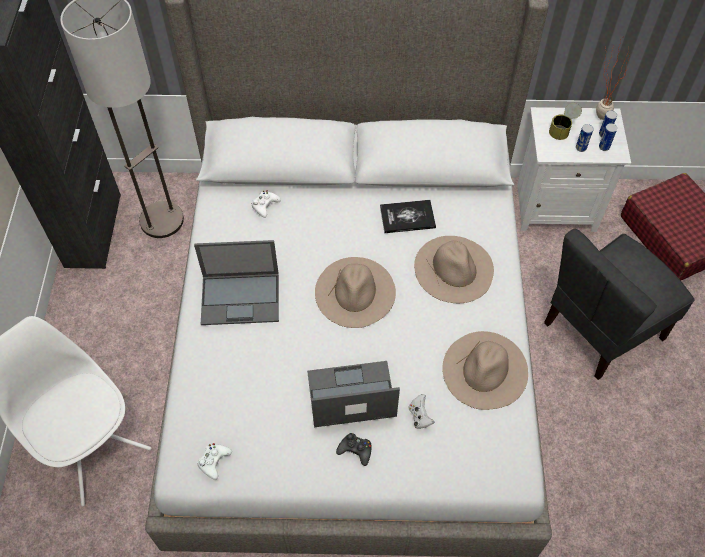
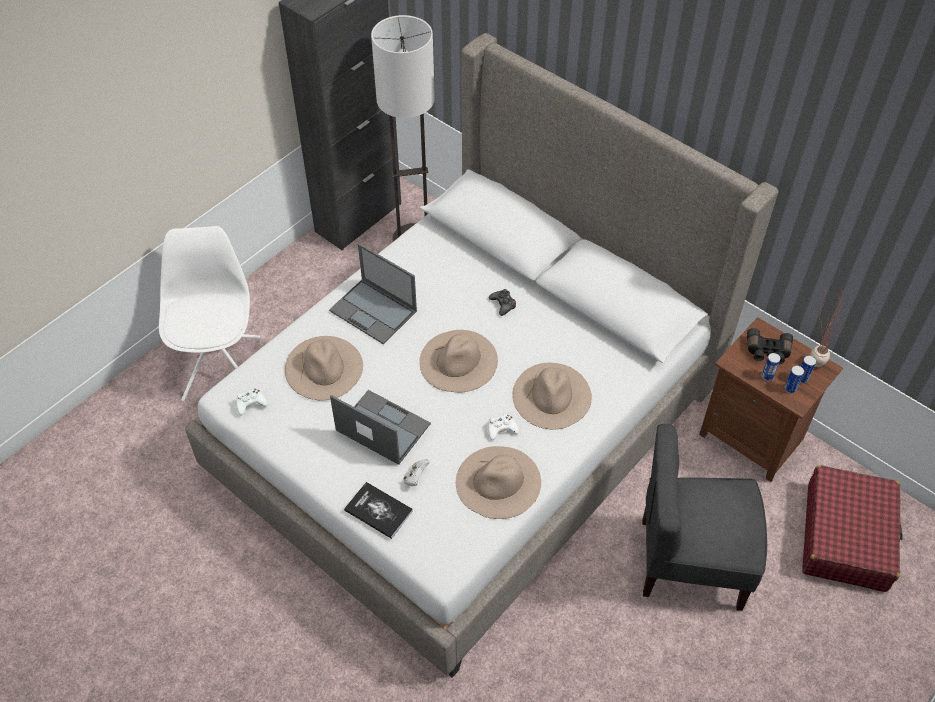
camera: 40 degrees right, 5 degrees down
white game controller [252,191,281,218] -> white game controller moved to [488,414,519,440]
black game controller [336,433,372,466] -> black game controller moved to [489,289,516,316]
book [380,200,436,233] -> book moved to [344,482,413,539]
white nightstand [517,107,631,232] -> brown nightstand [699,317,843,482]
can [549,103,582,140] -> black binoculars [747,328,793,364]
none -> beige hat [285,336,363,400]

